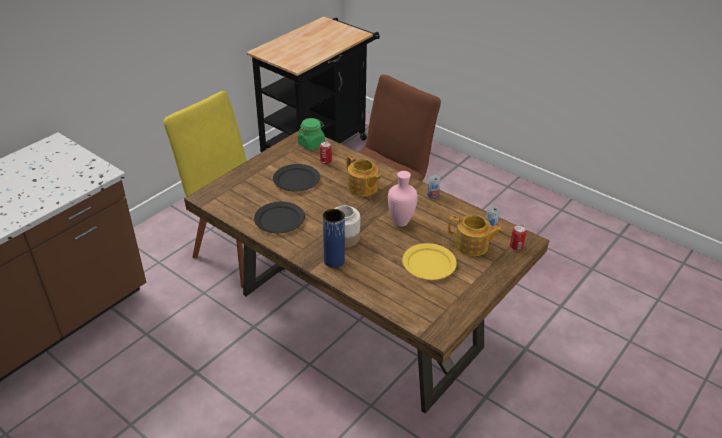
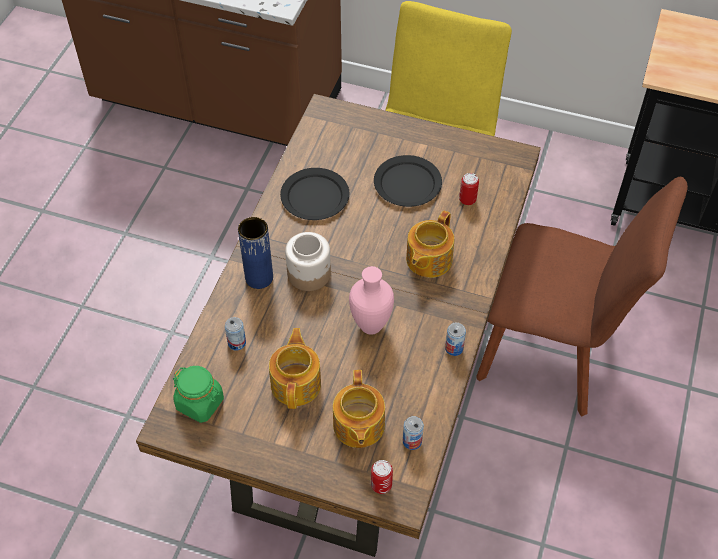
camera: 70 degrees right, 15 degrees up
green jar [298,118,325,150] -> green jar moved to [173,366,224,423]
yellow plate [402,243,457,280] -> teapot [269,328,321,409]
none -> can [225,317,246,351]

